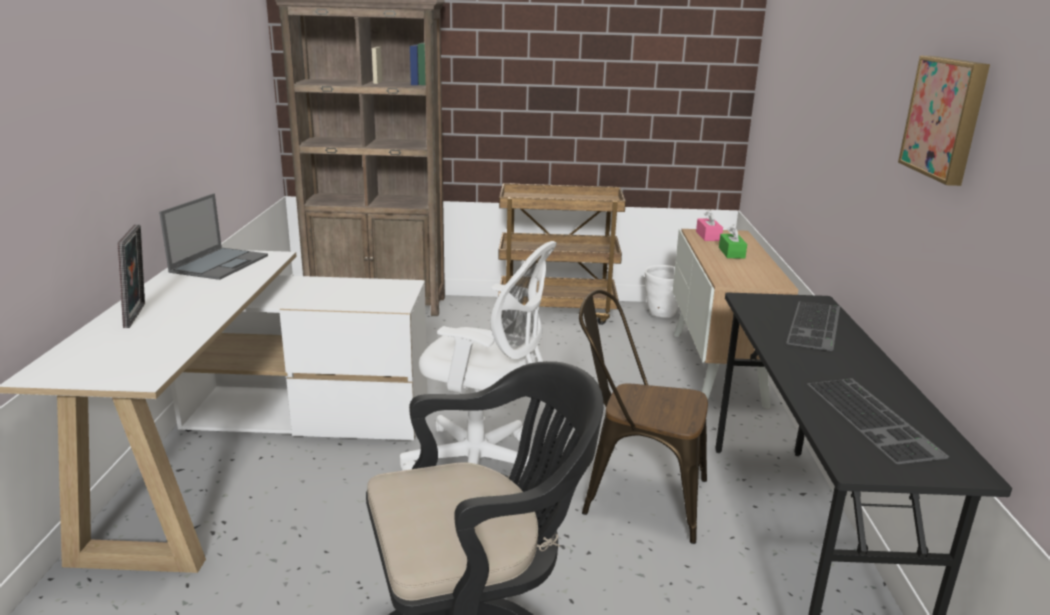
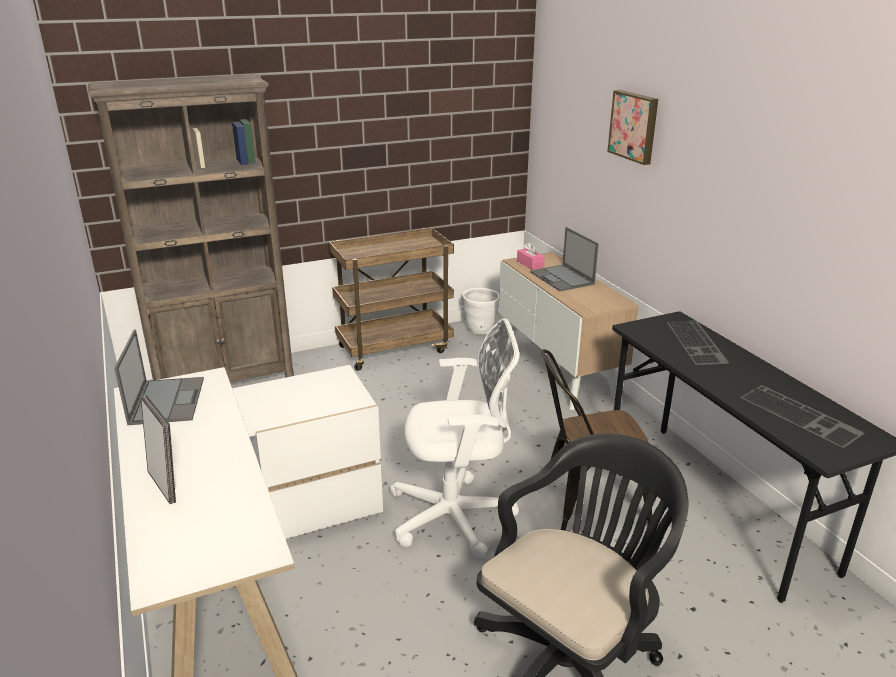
camera: 25 degrees left, 5 degrees up
green tissue box [719,224,747,259] -> laptop [530,227,599,291]
picture [898,56,990,186] -> picture moved to [607,90,658,165]

